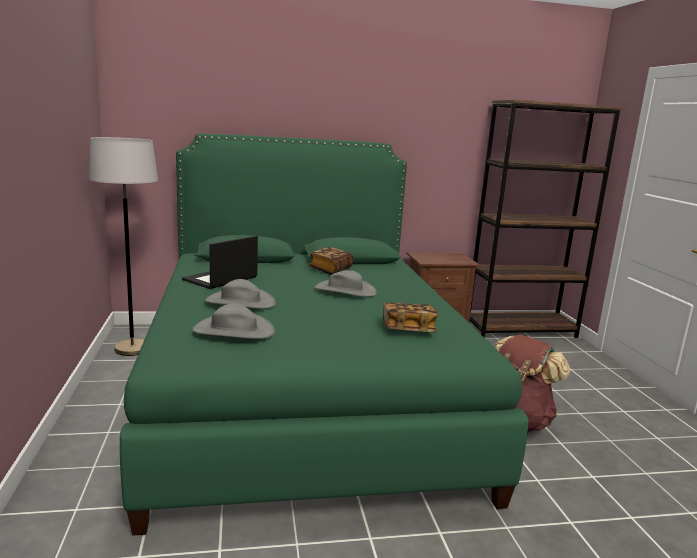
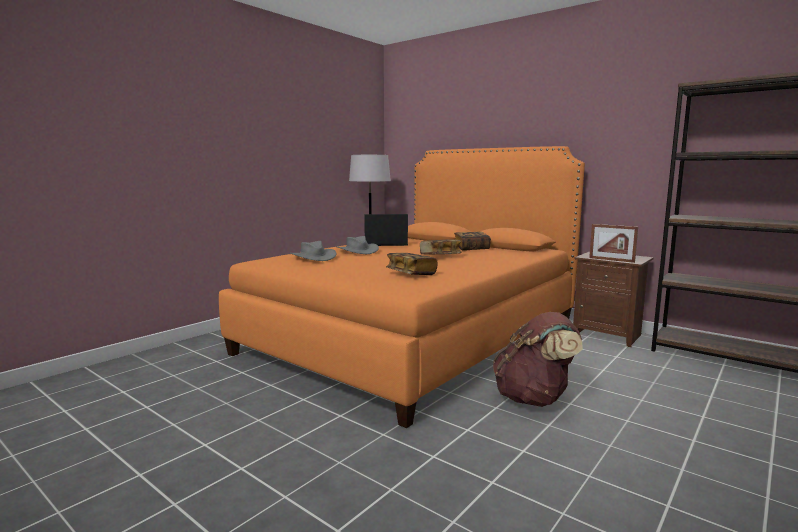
camera: 50 degrees right, 5 degrees down
green bed [120,134,528,536] -> orange bed [219,146,585,428]
grey hat [314,270,377,297] -> book [420,239,462,255]
none -> picture frame [589,224,638,263]

